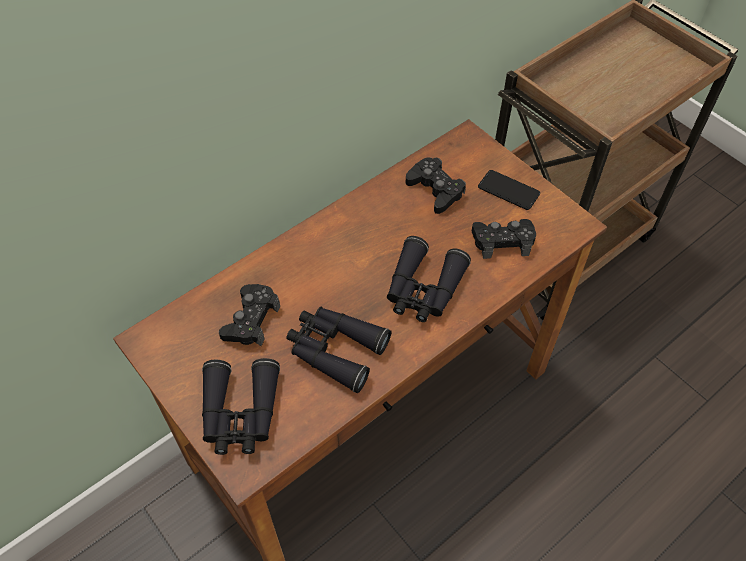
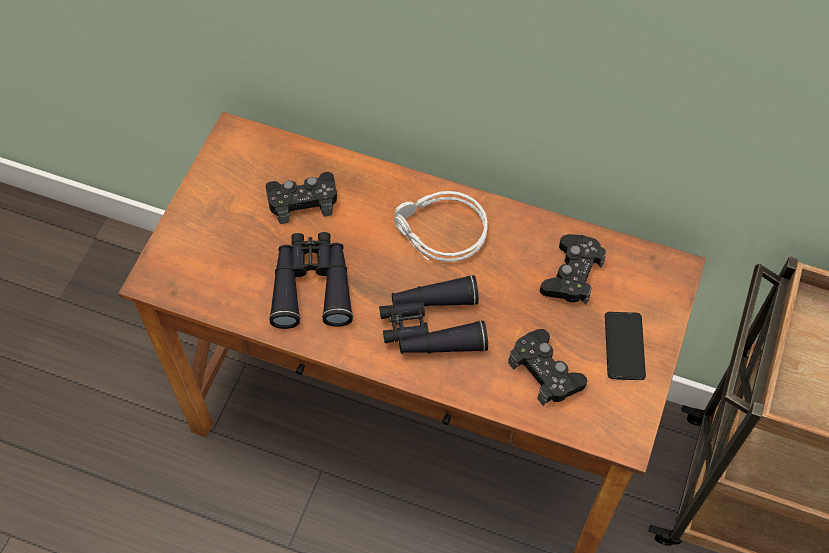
camera: 60 degrees right, 5 degrees up
black binoculars [202,358,280,455] -> none
none -> grey headphones [394,191,488,262]

